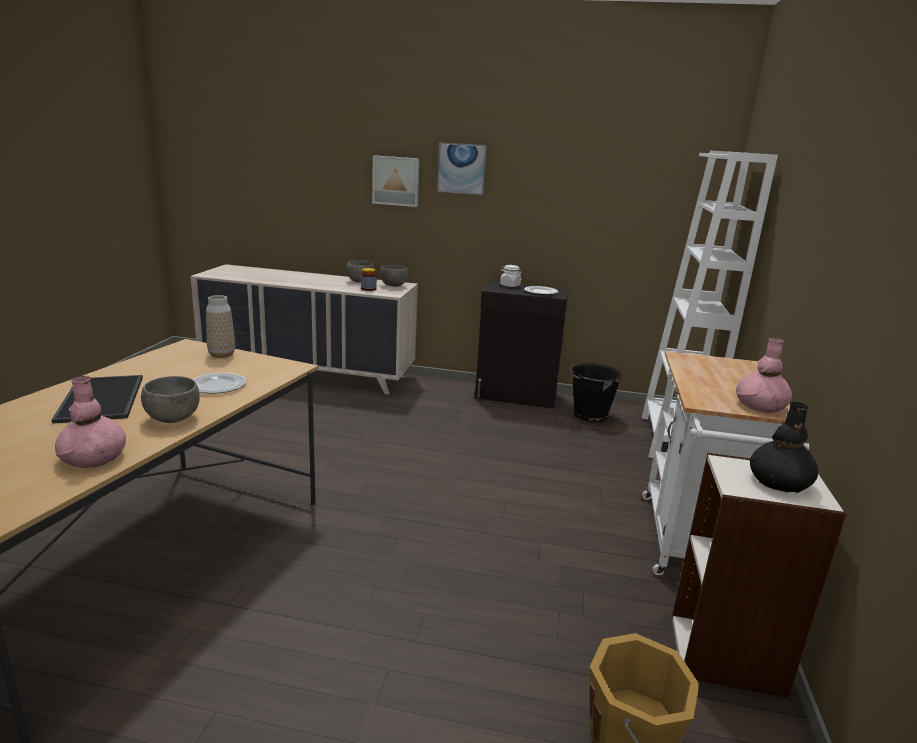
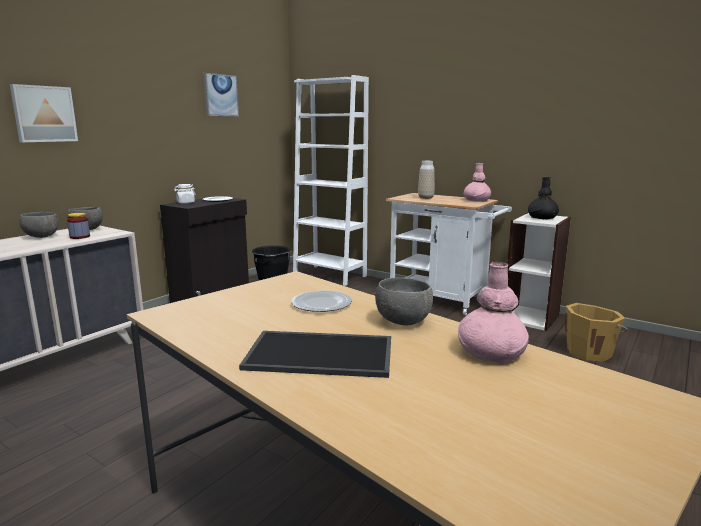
camera: 65 degrees left, 5 degrees down
vase [206,295,235,358] -> vase moved to [418,161,435,199]
picture [437,142,487,195] -> picture moved to [204,73,239,117]

